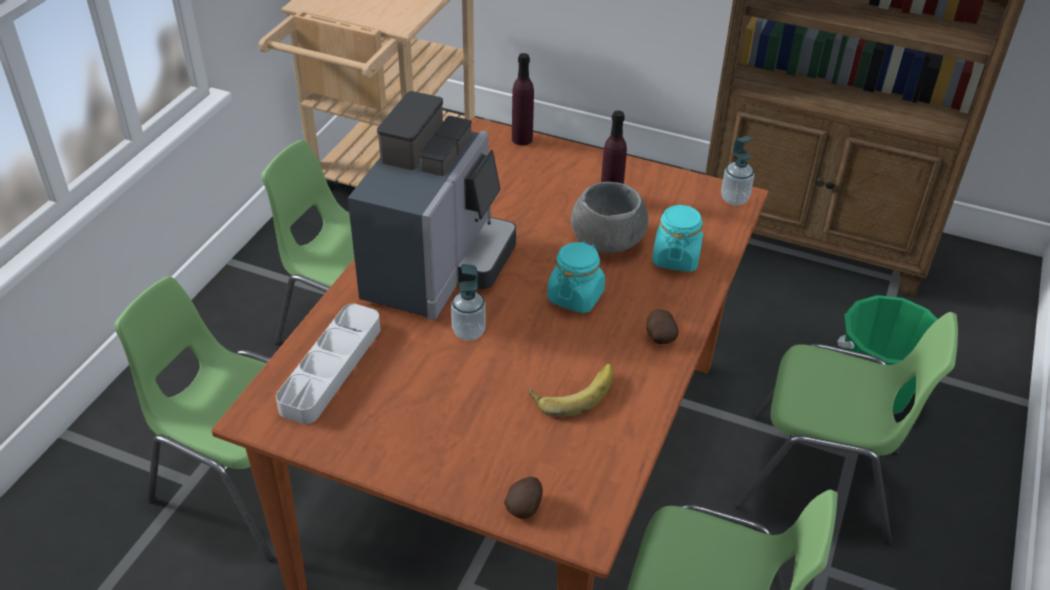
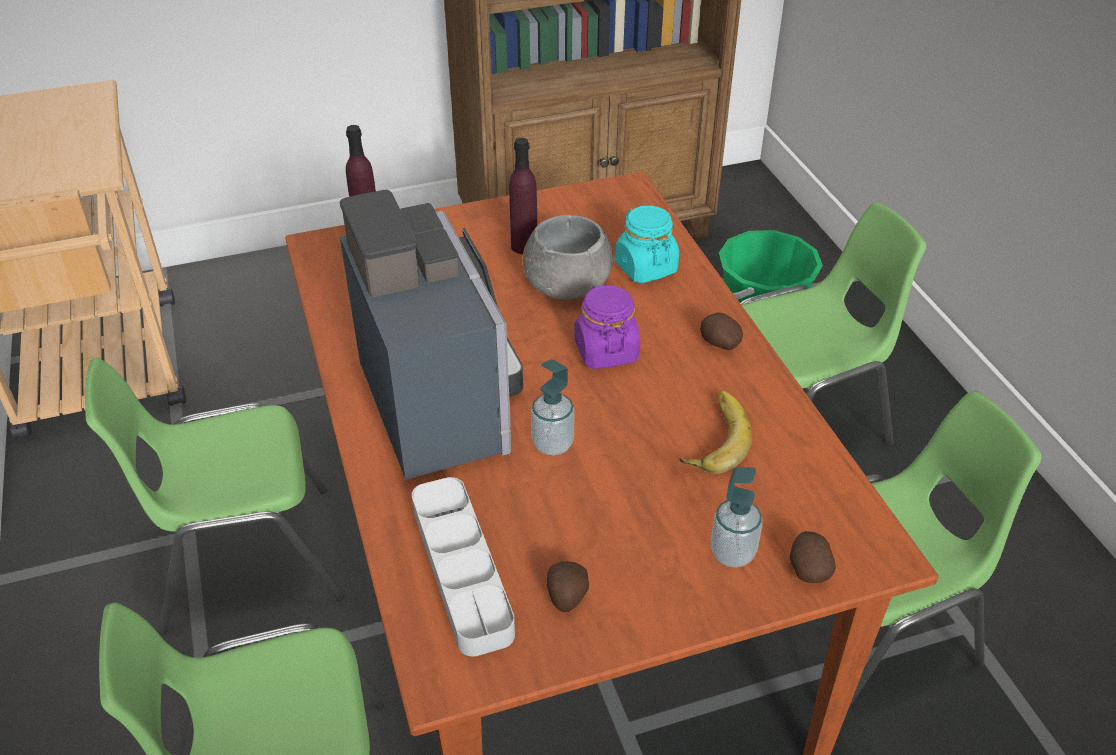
camera: 40 degrees left, 0 degrees up
turquoise jar [547,242,605,313] -> purple jar [574,284,640,369]
soap dispenser [721,136,754,206] -> soap dispenser moved to [711,467,762,568]
none -> potato [546,561,589,612]

